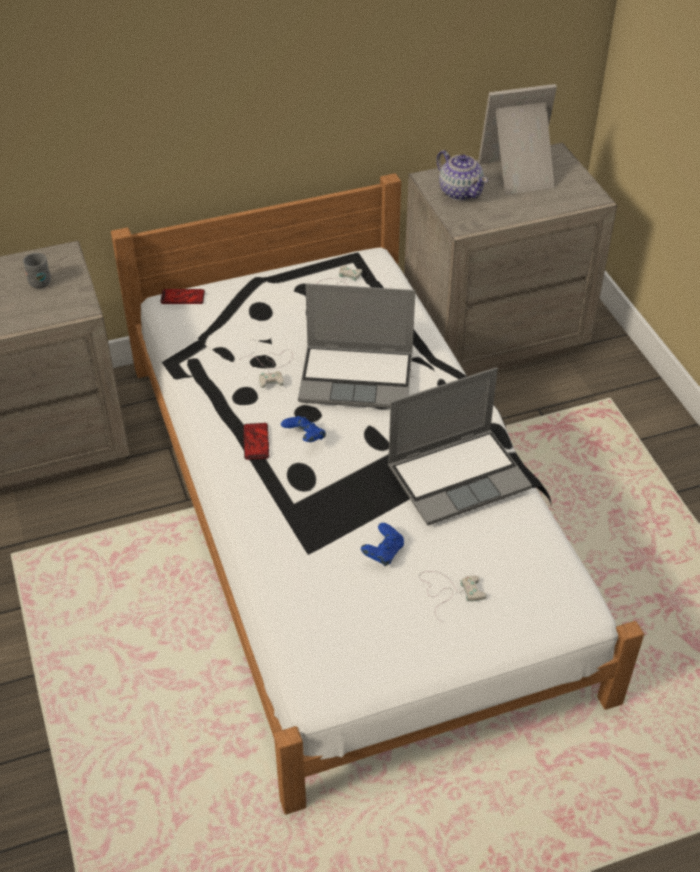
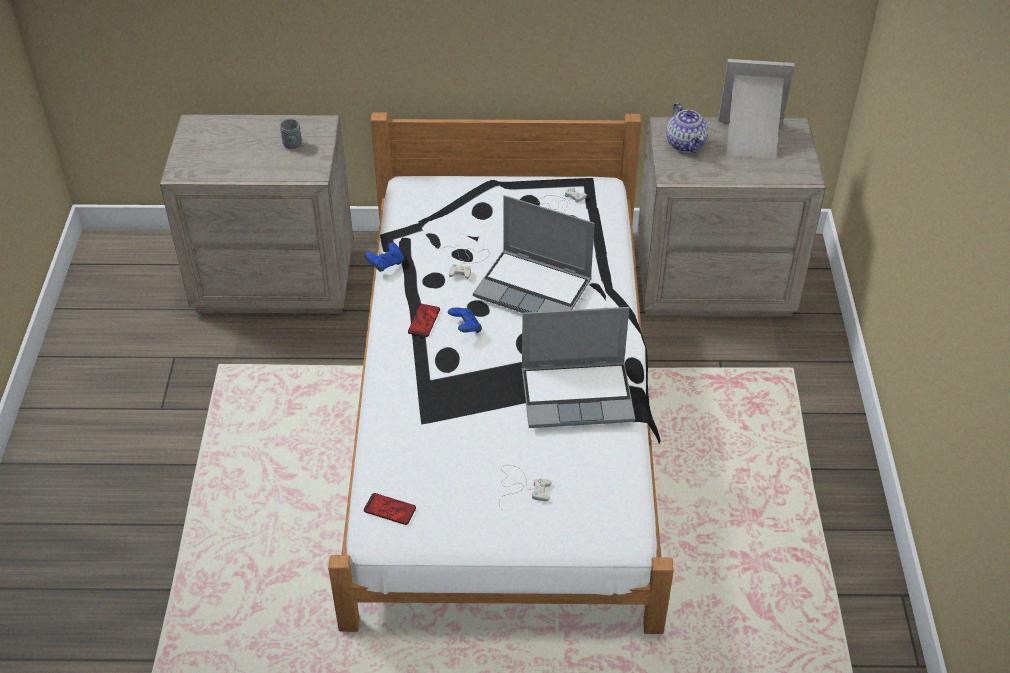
camera: 20 degrees right, 0 degrees up
phone [160,289,205,304] -> phone moved to [364,493,416,525]
blue game controller [361,523,404,566] -> blue game controller moved to [365,242,404,272]

